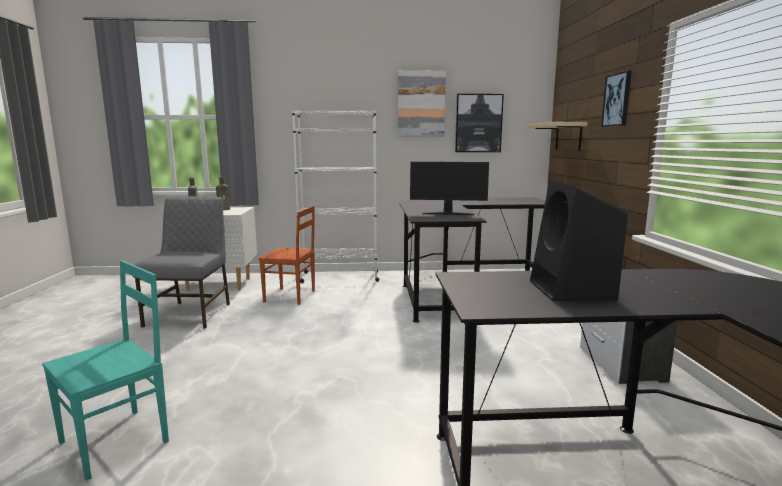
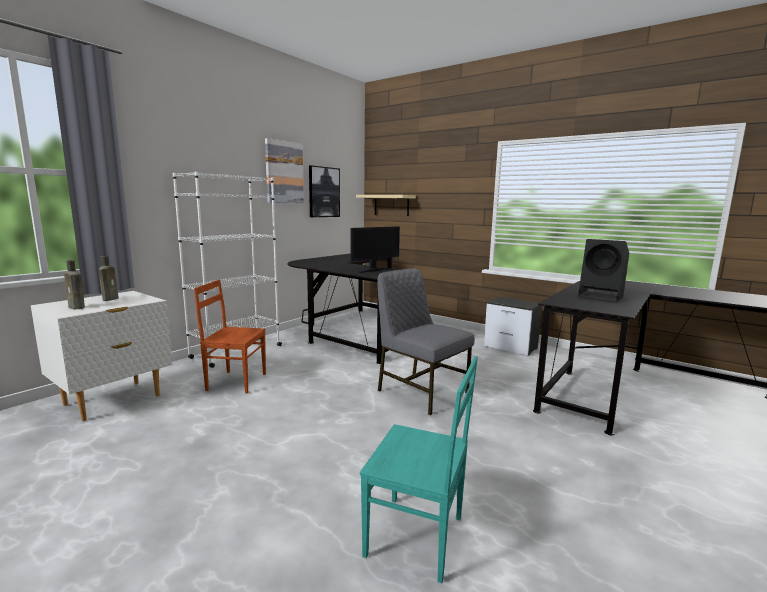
camera: 50 degrees left, 0 degrees up
turquoise chair [42,260,169,481] -> turquoise chair turned 120 degrees clockwise [360,356,478,583]
grey chair [133,196,230,329] -> grey chair moved to [377,268,475,415]
brown chair [259,206,315,305] -> brown chair turned 135 degrees counterclockwise [194,280,266,394]
picture [601,70,632,127] -> none

